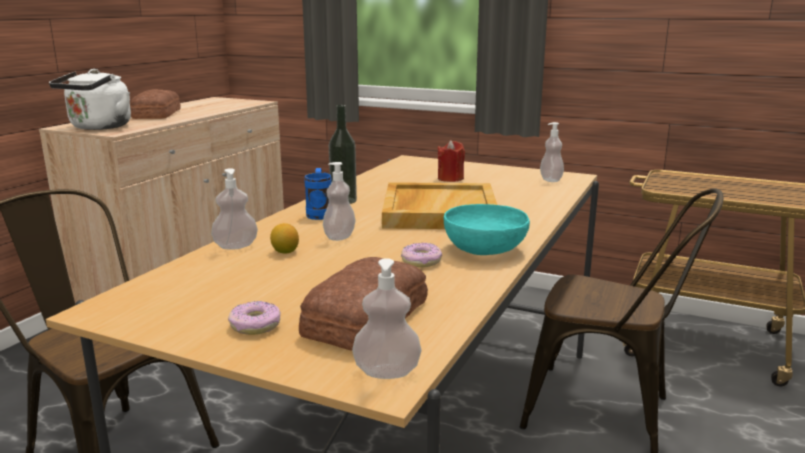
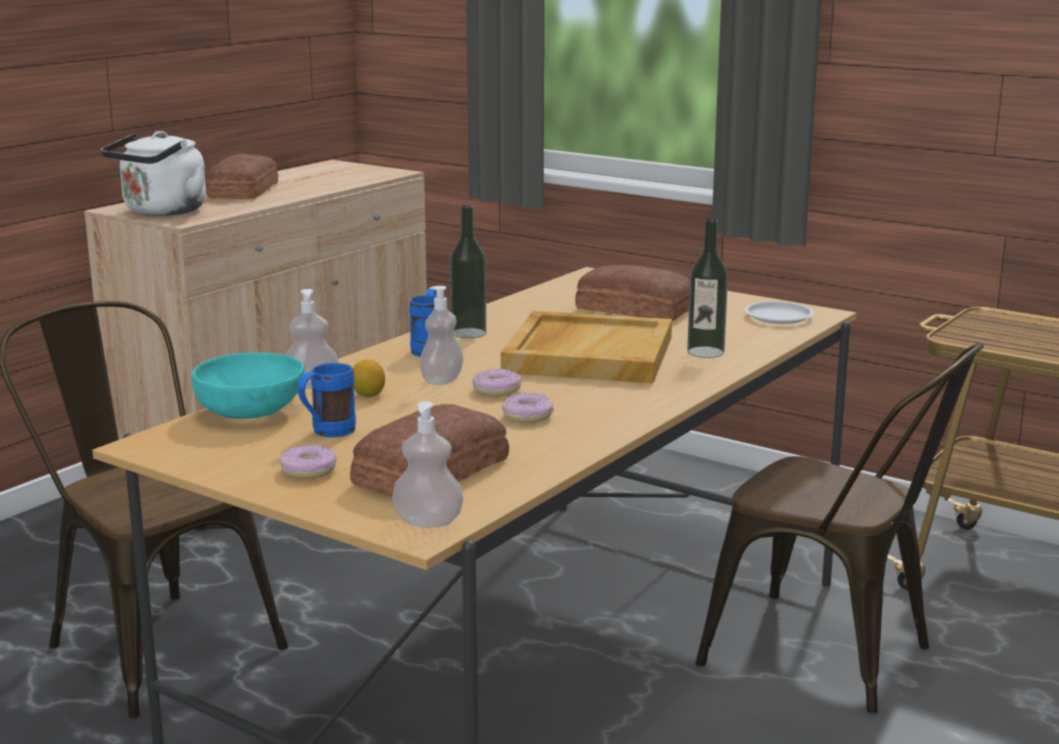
camera: 10 degrees right, 0 degrees up
red candle [438,140,465,182] -> bread [575,265,690,321]
turquoise bowl [444,204,530,255] -> turquoise bowl moved to [192,352,305,419]
soap dispenser [540,122,564,182] -> white plate [744,301,814,324]
none -> blue mug [298,363,356,437]
none -> donut [472,369,522,396]
none -> bottle [687,219,728,358]

